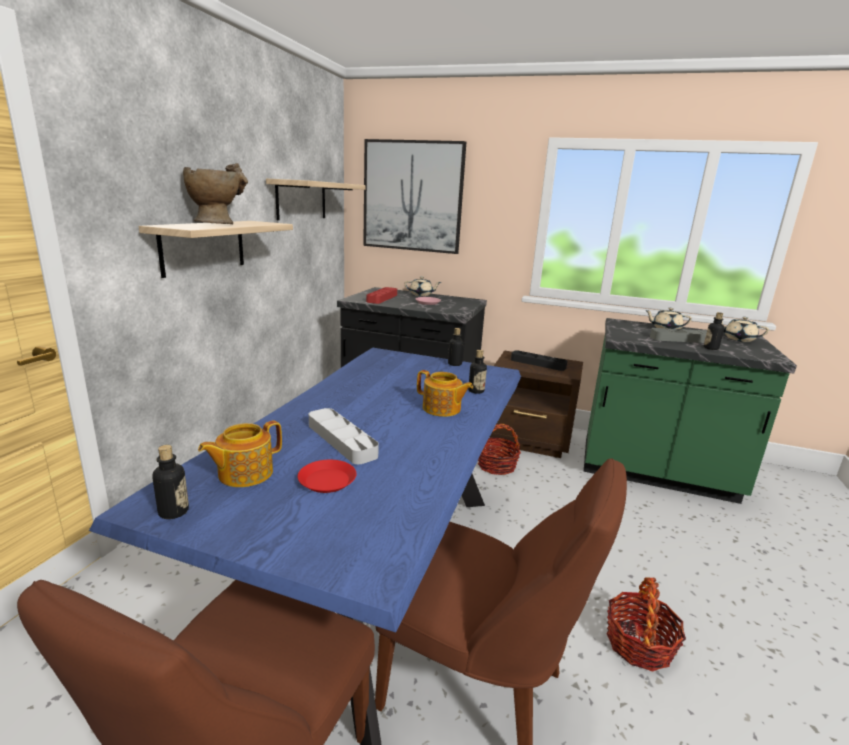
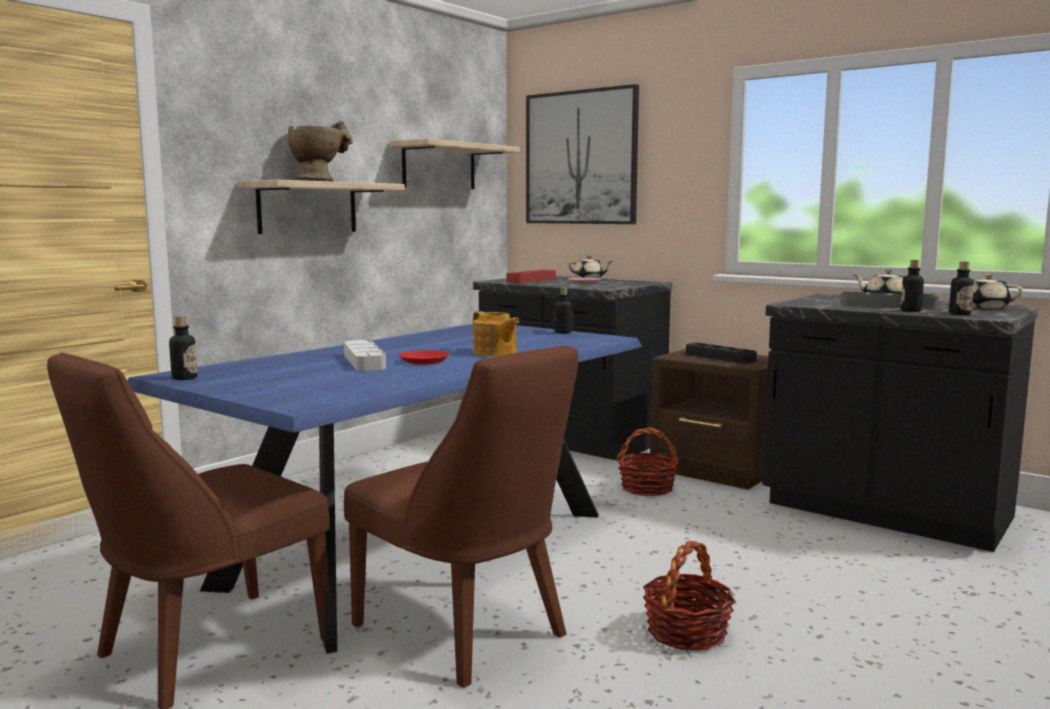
camera: 20 degrees right, 10 degrees down
teapot [198,420,282,487] -> none
red plate [298,460,357,493] -> red plate moved to [399,350,449,364]
bottle [468,350,487,394] -> bottle moved to [949,261,974,315]
green counter [584,318,797,504] -> black counter [762,294,1039,552]

